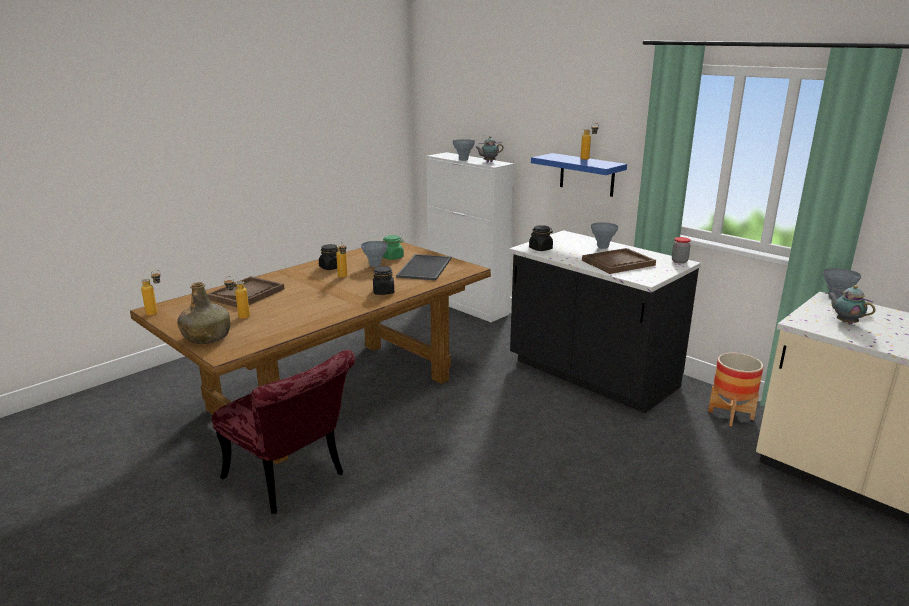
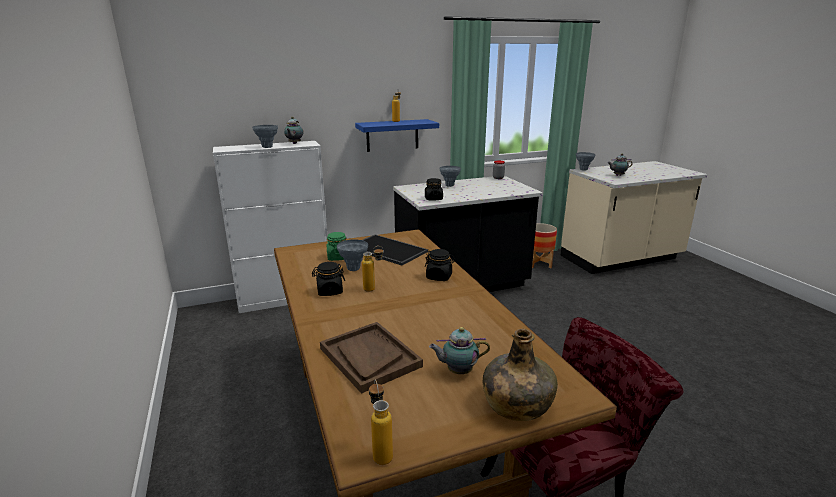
camera: 65 degrees left, 0 degrees up
bottle [224,276,250,319] -> teapot [429,327,490,374]
brown tray [582,248,656,274] -> none

